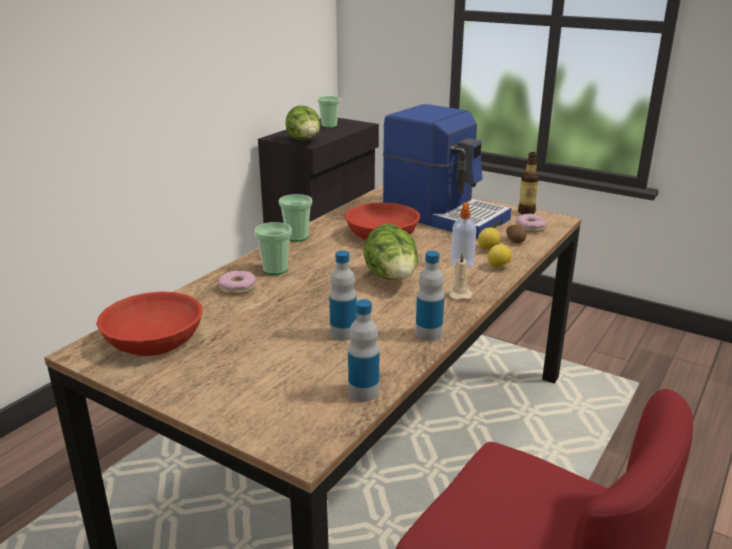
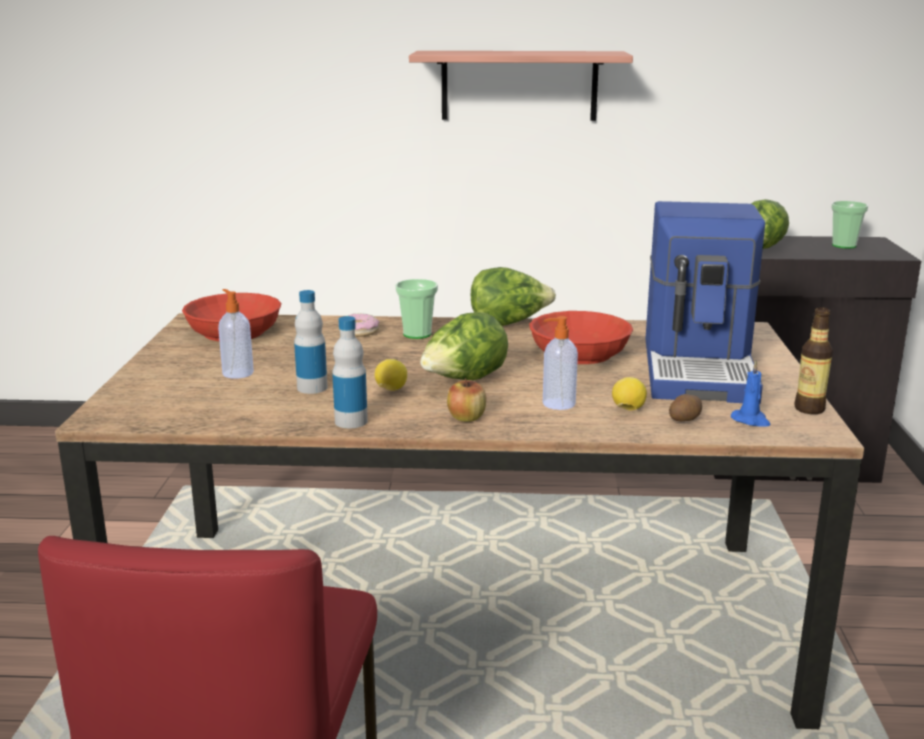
camera: 60 degrees right, 5 degrees down
cup [279,194,312,242] -> lettuce [471,267,556,326]
bottle [348,299,379,402] -> none
beige candle [448,252,473,300] -> apple [447,378,486,422]
lemon [488,244,512,268] -> lemon moved to [375,359,407,391]
donut [515,213,547,233] -> blue candle [731,360,770,427]
none -> soap dispenser [218,289,254,379]
none -> shelf [409,51,633,121]

